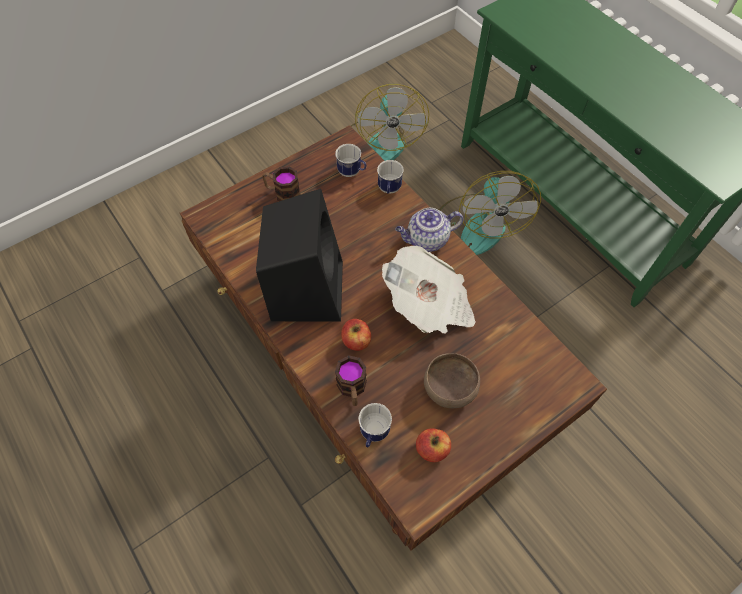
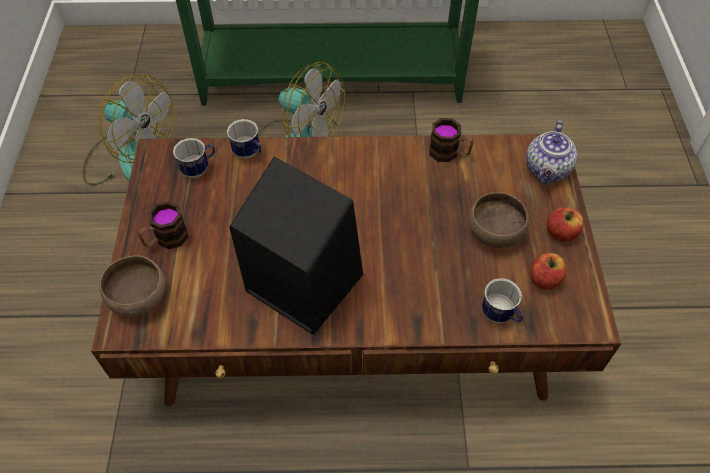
camera: 55 degrees left, 5 degrees down
mug [335,355,367,406] -> mug moved to [429,118,473,162]
apple [341,319,371,351] -> apple moved to [547,208,584,242]
newspaper [382,246,476,334] -> none
teapot [395,208,463,252] -> teapot moved to [526,121,577,184]
none -> brown bowl [99,255,166,317]

